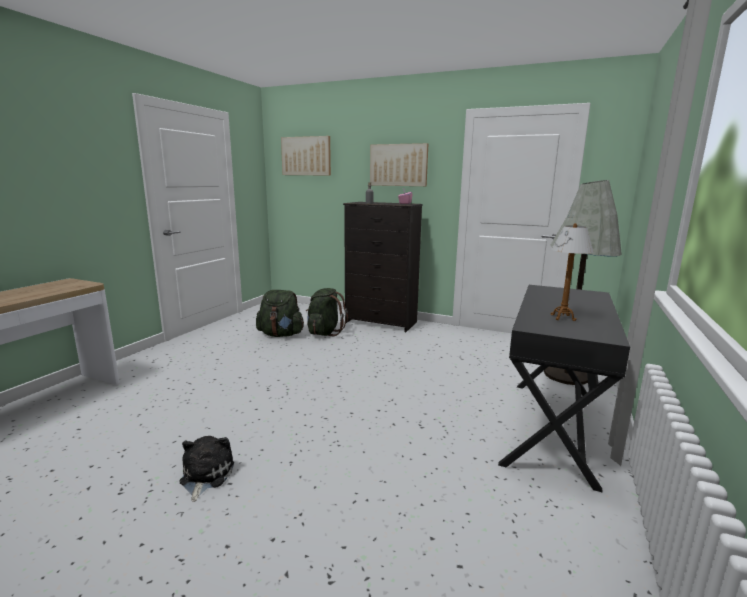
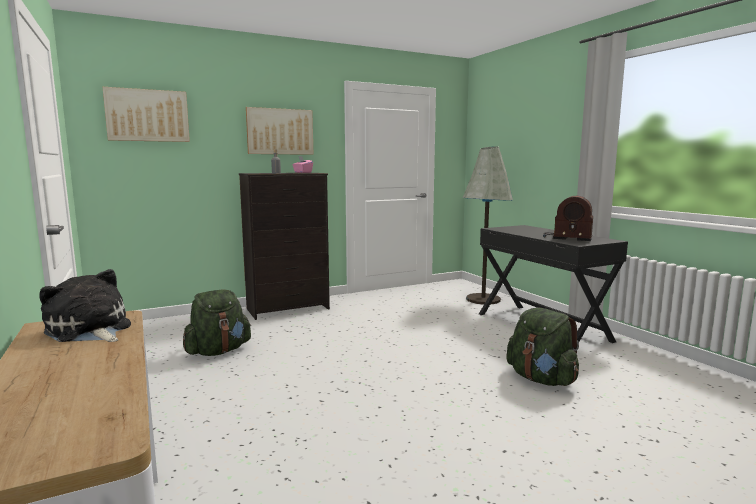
camera: 50 degrees left, 5 degrees down
plush toy [179,436,234,502] -> plush toy moved to [39,269,131,342]
green backpack [306,288,348,336] -> green backpack moved to [506,308,579,386]
table lamp [551,223,594,321] -> radio [543,196,593,241]

